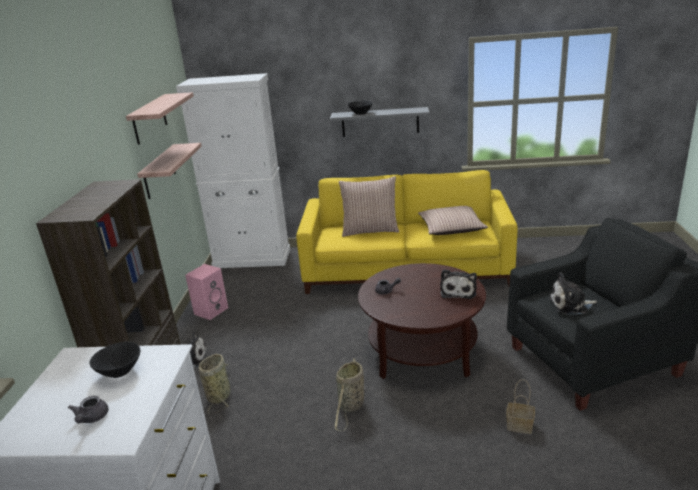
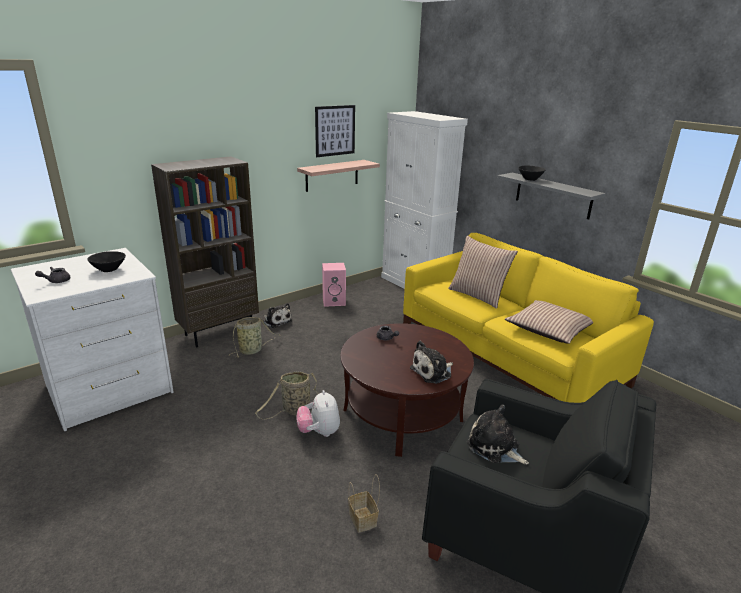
camera: 45 degrees right, 0 degrees up
shelf [126,92,194,145] -> picture [315,105,355,157]
none -> plush toy [296,390,340,437]

